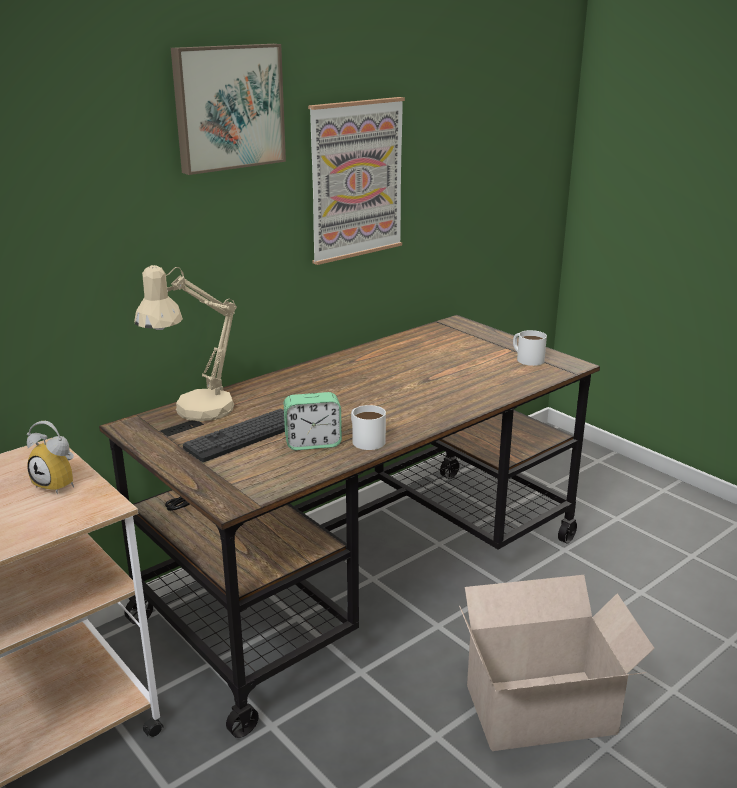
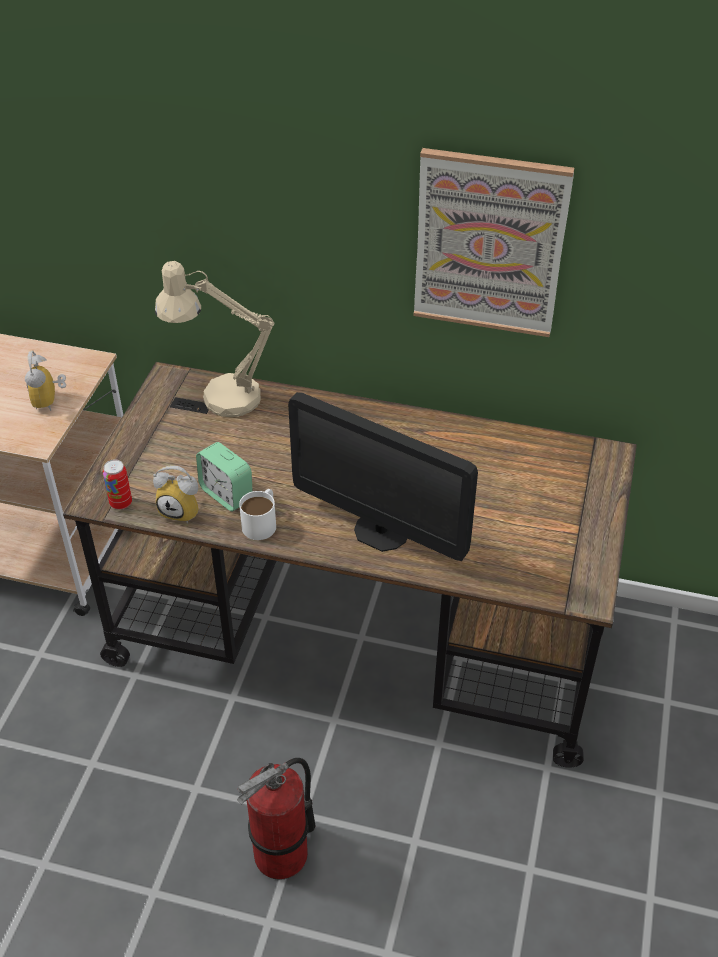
camera: 55 degrees right, 20 degrees up
picture [171,44,286,175] -> none
keyboard [183,409,285,462] -> none
cardboard box [459,575,655,751] -> fire extinguisher [237,758,315,880]
white mug [513,330,547,366] -> none
none -> can [103,460,132,510]
none -> alarm clock [153,466,198,523]
none -> monitor [288,392,478,561]

